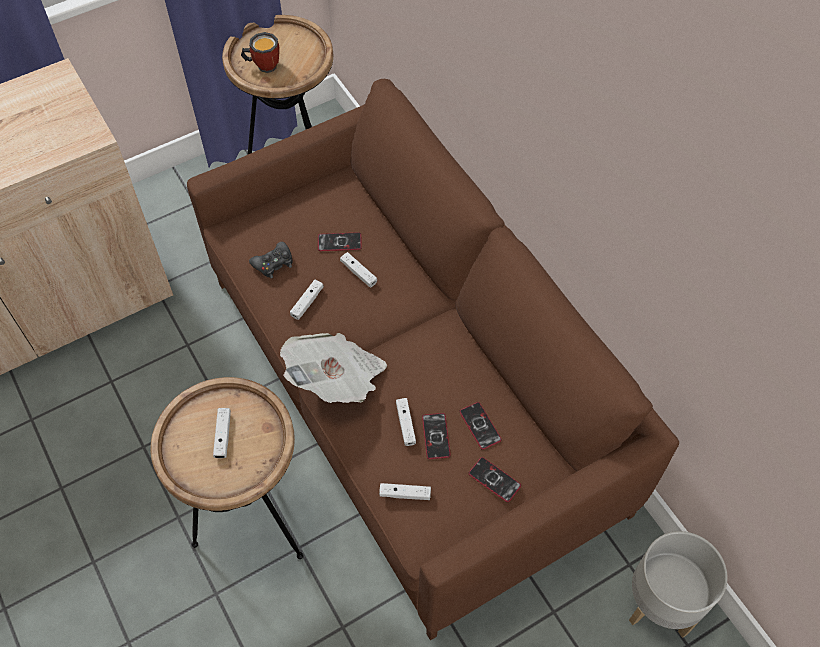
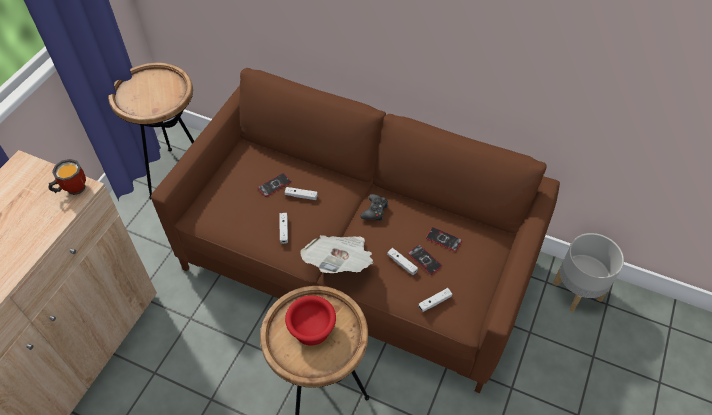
camera: 35 degrees left, 5 degrees down
white game controller [213,408,231,458] -> red bowl [285,295,336,345]
mug [241,32,280,73] -> mug moved to [48,159,86,195]
black game controller [249,241,292,279] -> black game controller moved to [360,194,389,221]
phone [468,457,521,502] -> none

